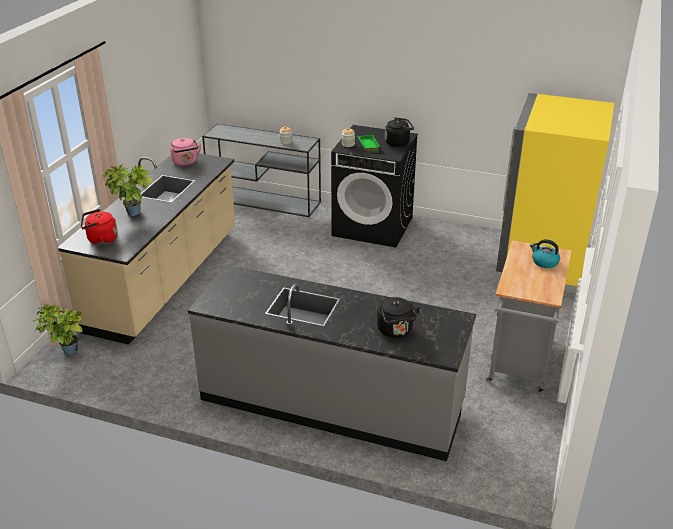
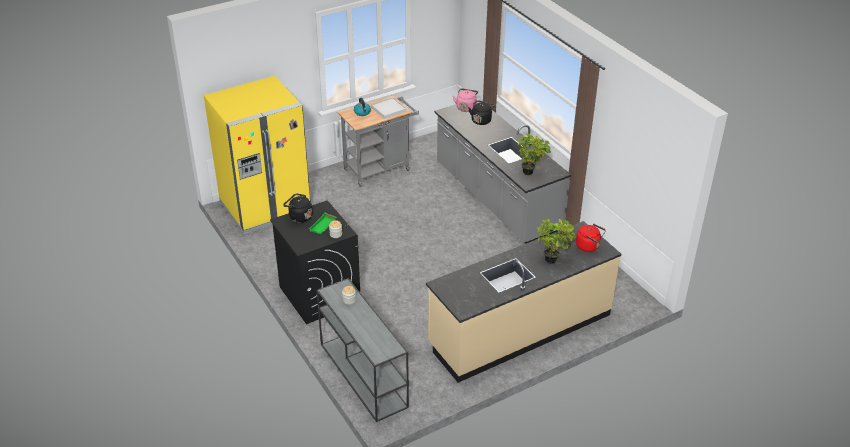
camera: 140 degrees left, 5 degrees up
potted plant [33,303,83,354] -> potted plant moved to [517,134,551,176]
pink kettle [170,138,201,166] -> pink kettle moved to [453,88,478,112]
none -> white tray [371,97,407,119]

